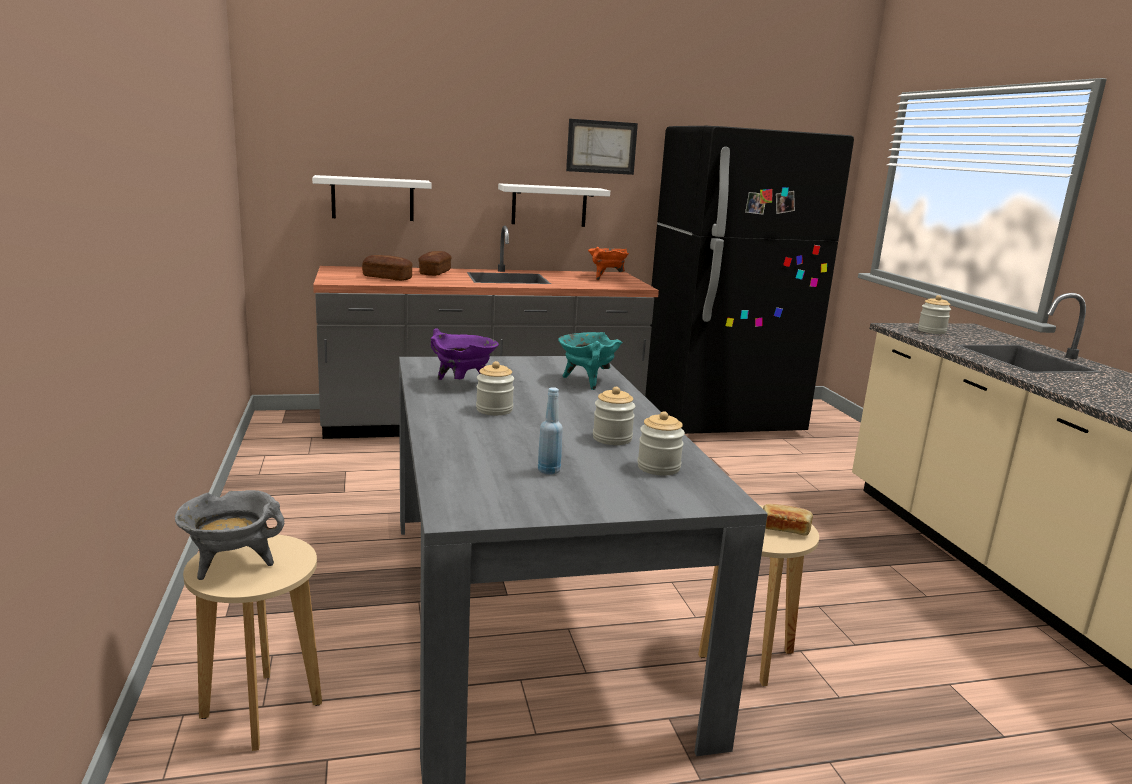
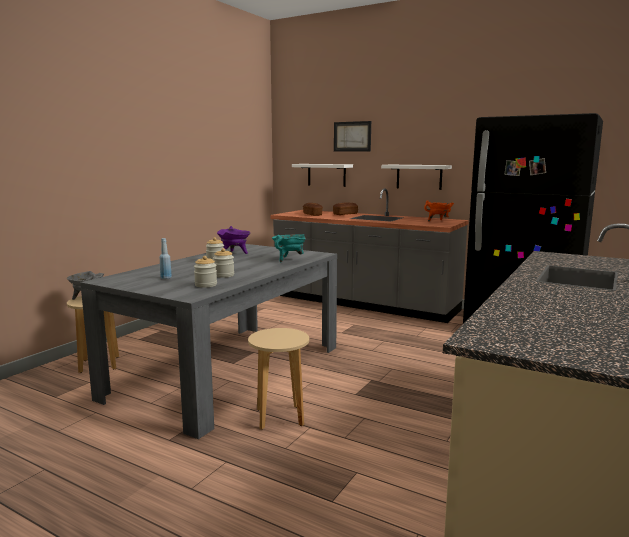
camera: 45 degrees right, 5 degrees down
picture [566,119,638,175] -> picture moved to [334,121,371,152]
bread [763,504,813,536] -> none
jar [918,295,951,334] -> none

